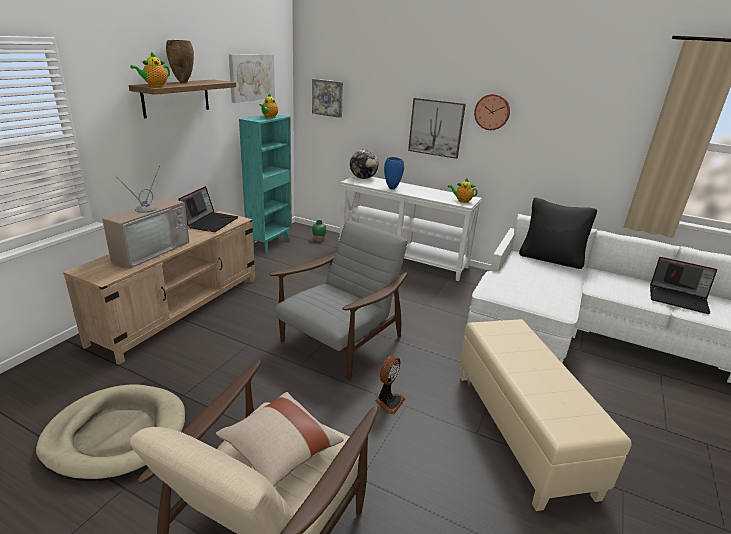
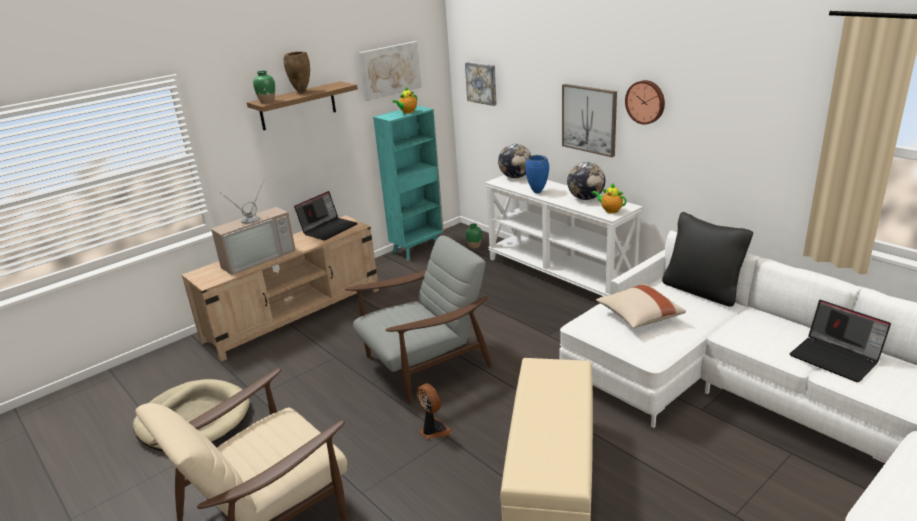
camera: 25 degrees right, 0 degrees up
teapot [130,51,170,87] -> green vase [253,70,275,103]
beige pillow [216,392,343,487] -> beige pillow moved to [596,284,686,329]
fan [375,355,405,415] -> fan turned 90 degrees counterclockwise [416,384,452,439]
none -> globe [567,162,605,200]

